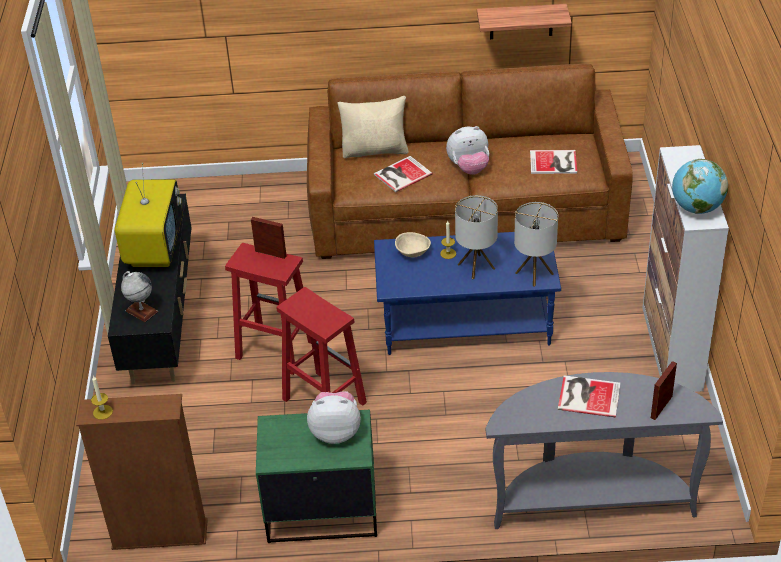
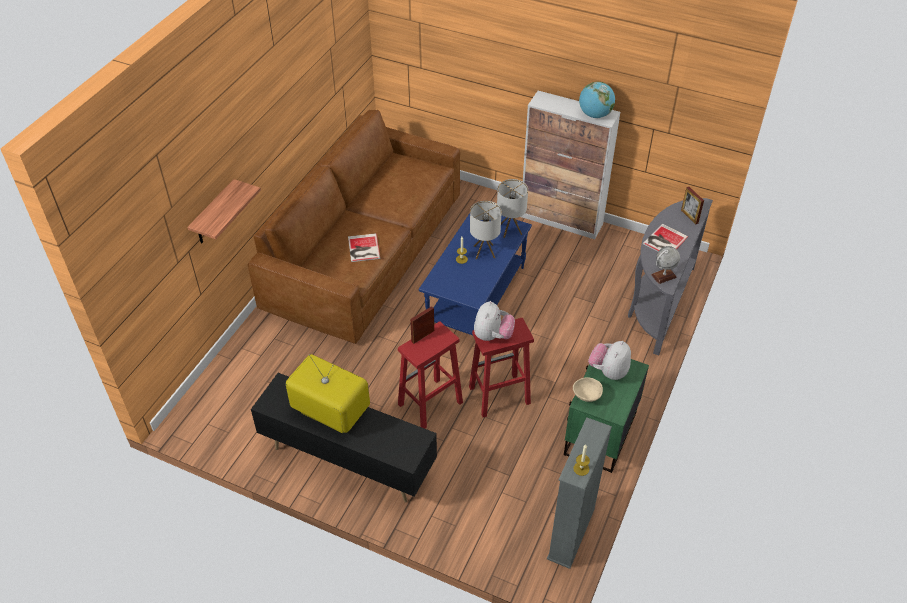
camera: 65 degrees left, 5 degrees up
brown bookcase [76,394,208,550] -> grey bookcase [547,417,612,569]
globe [121,271,158,322] -> globe moved to [651,246,680,284]
beige pillow [338,96,409,158] -> none
beige bowl [395,232,431,258] -> beige bowl moved to [573,377,603,402]
plush toy [446,126,489,175] -> plush toy moved to [474,301,515,341]
shelf [477,4,572,39] -> shelf moved to [187,179,261,244]
book [530,150,577,174] -> none

